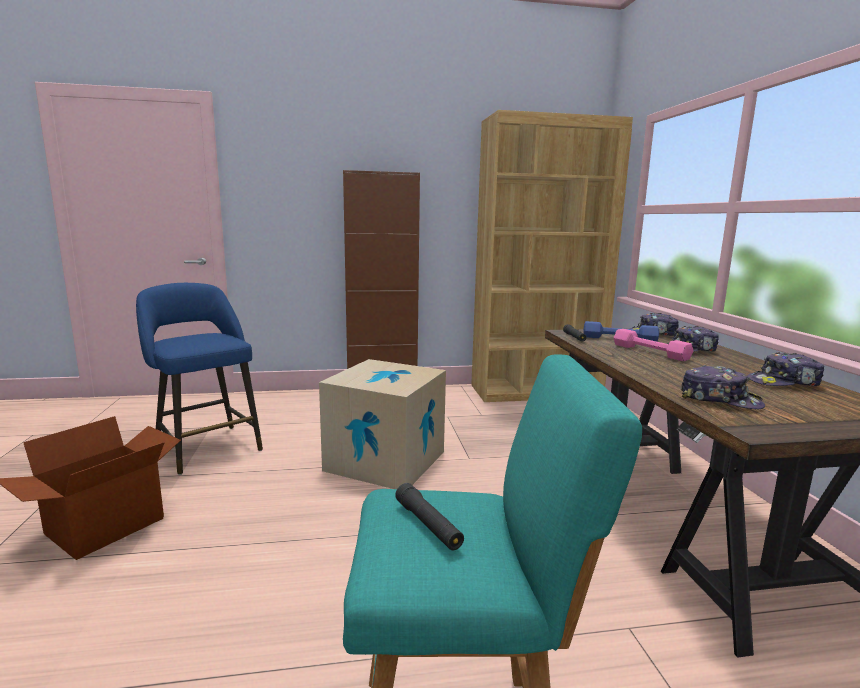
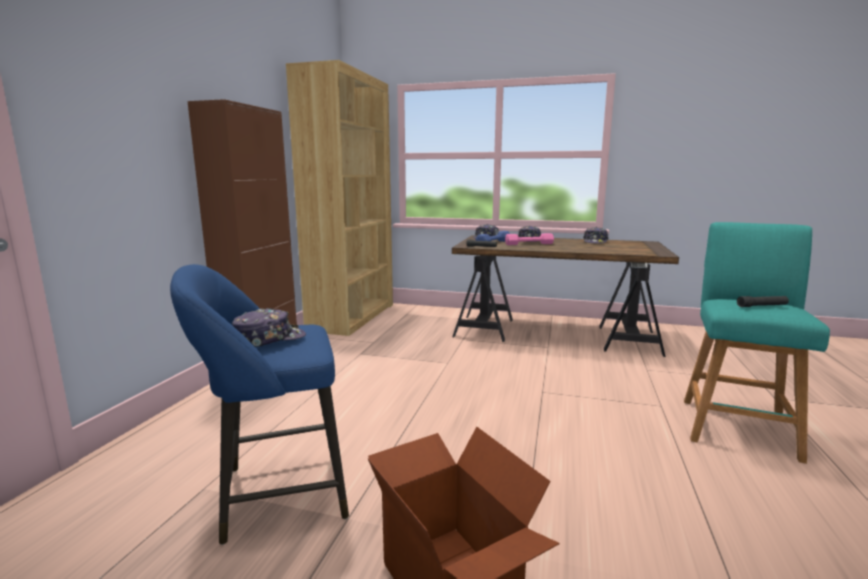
camera: 65 degrees left, 0 degrees up
cardboard box [319,359,446,489] -> none
cap [680,365,765,409] -> cap moved to [232,308,306,347]

